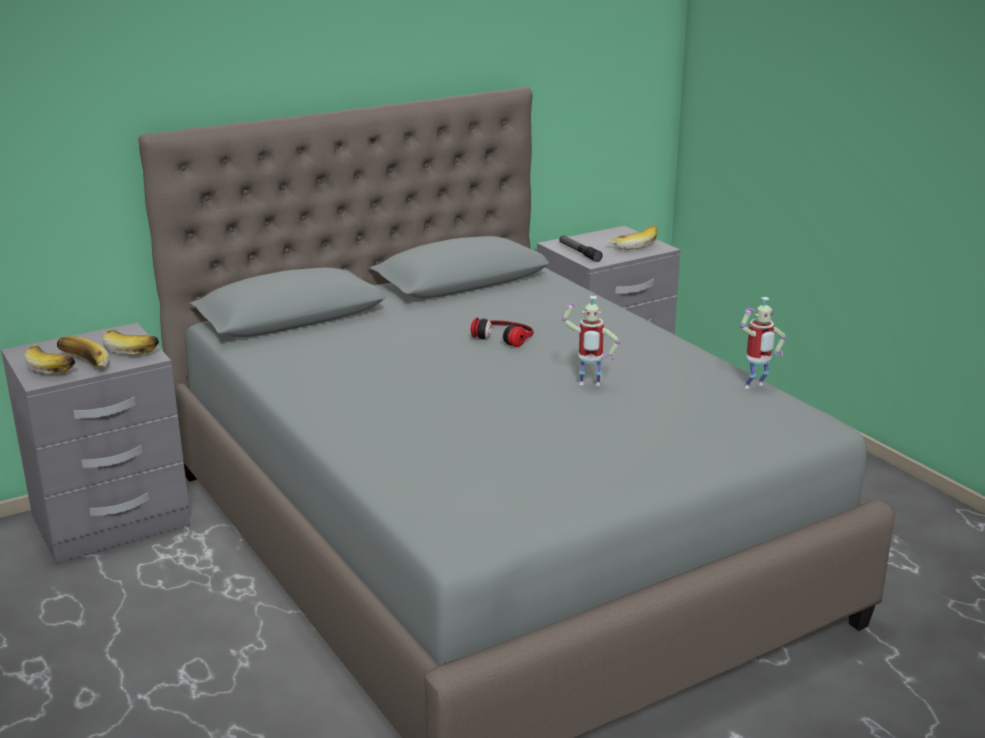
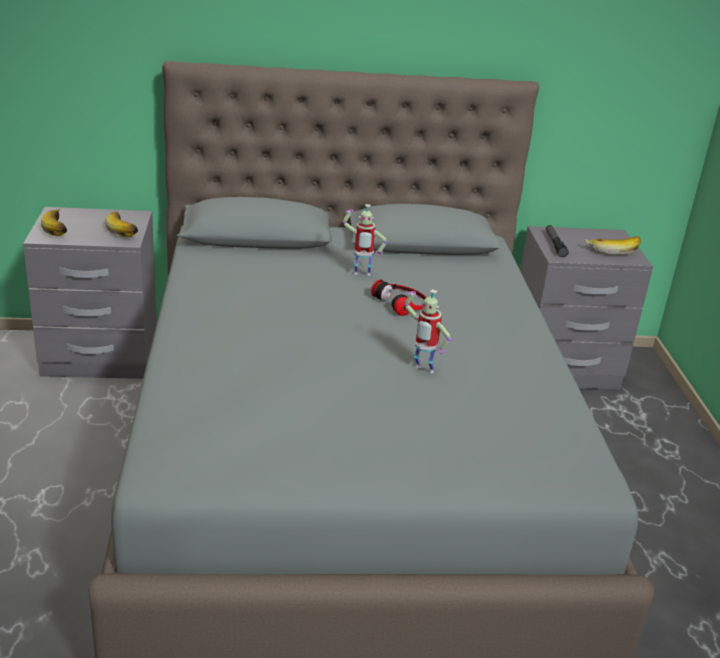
camera: 25 degrees right, 5 degrees up
banana [57,336,109,368] -> none
toy robot [740,297,786,389] -> toy robot moved to [343,204,387,276]

